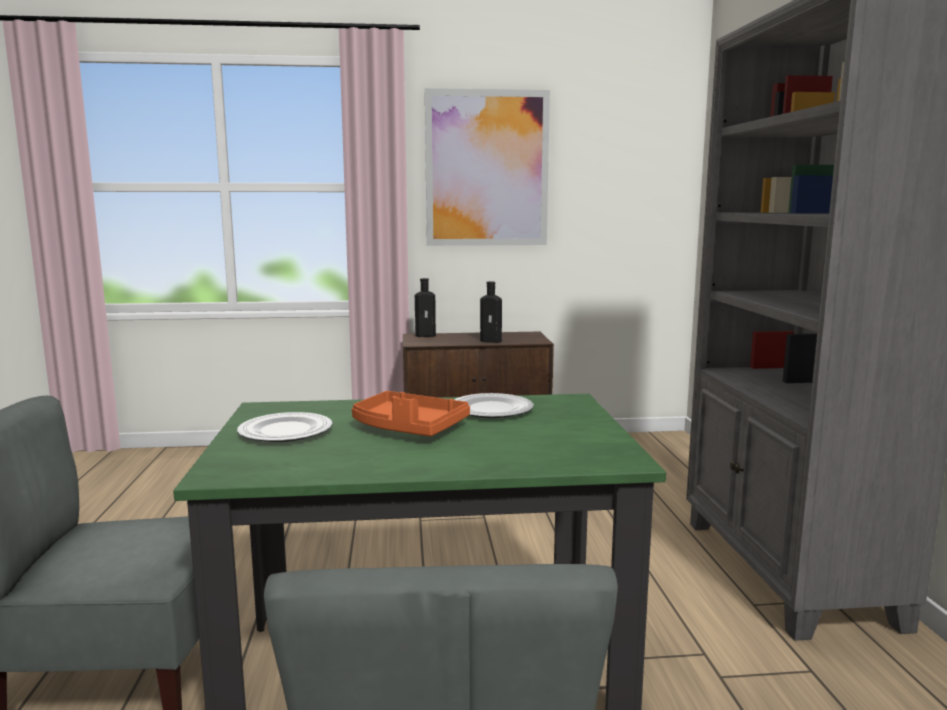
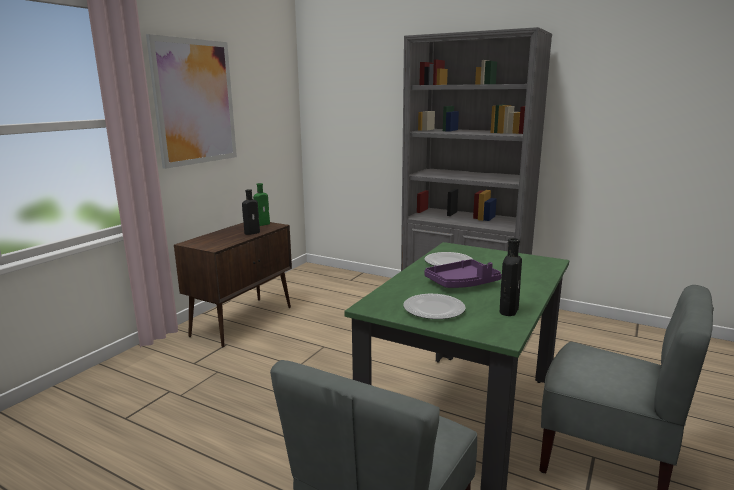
camera: 55 degrees left, 5 degrees up
orange tray [352,391,470,436] -> purple tray [424,259,502,288]
black bottle [415,278,436,337] -> black bottle moved to [500,238,522,316]
none -> green bottle [253,183,270,226]

